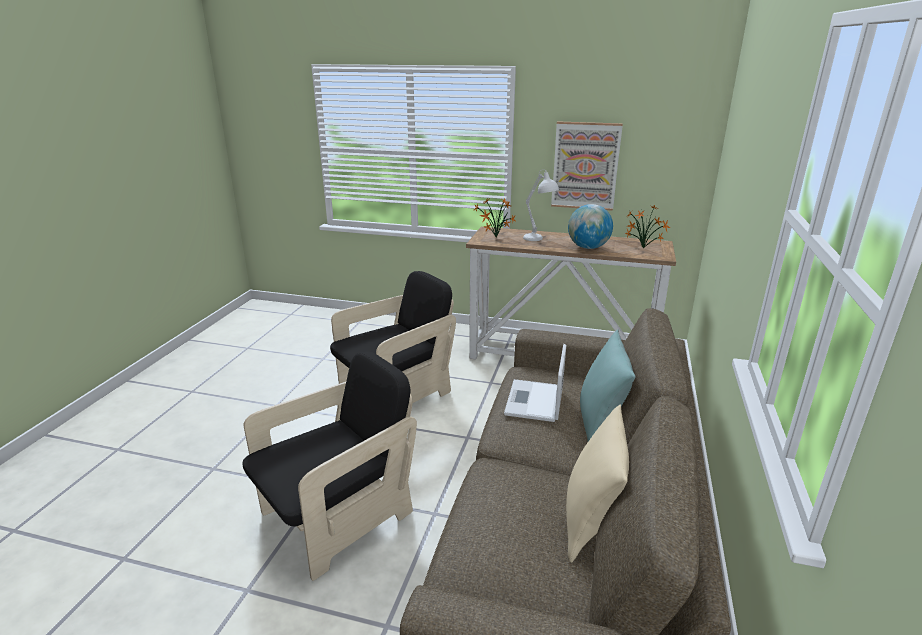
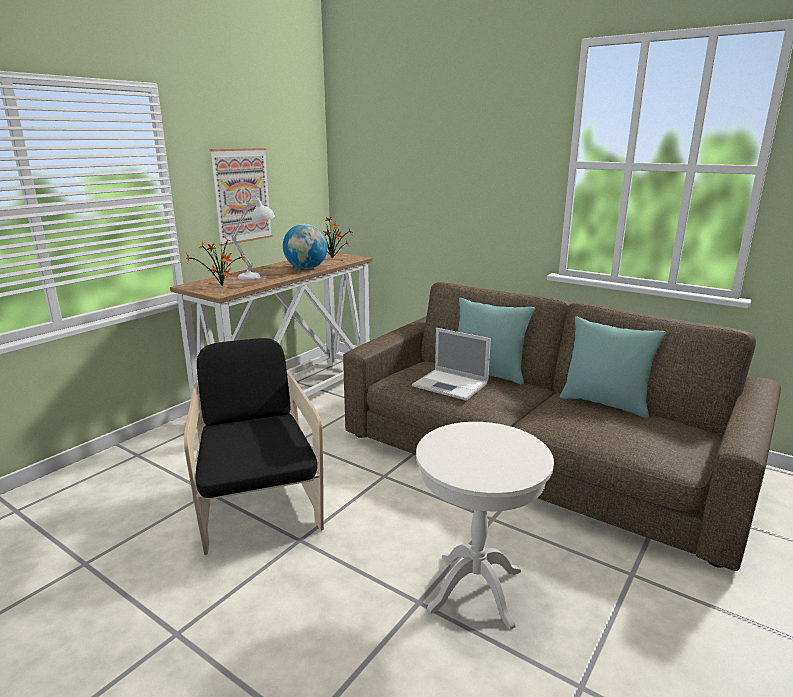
camera: 70 degrees left, 5 degrees down
black armchair [242,352,417,581] -> white side table [416,422,554,630]
beige pillow [566,404,629,563] -> turquoise pillow [560,316,666,419]

